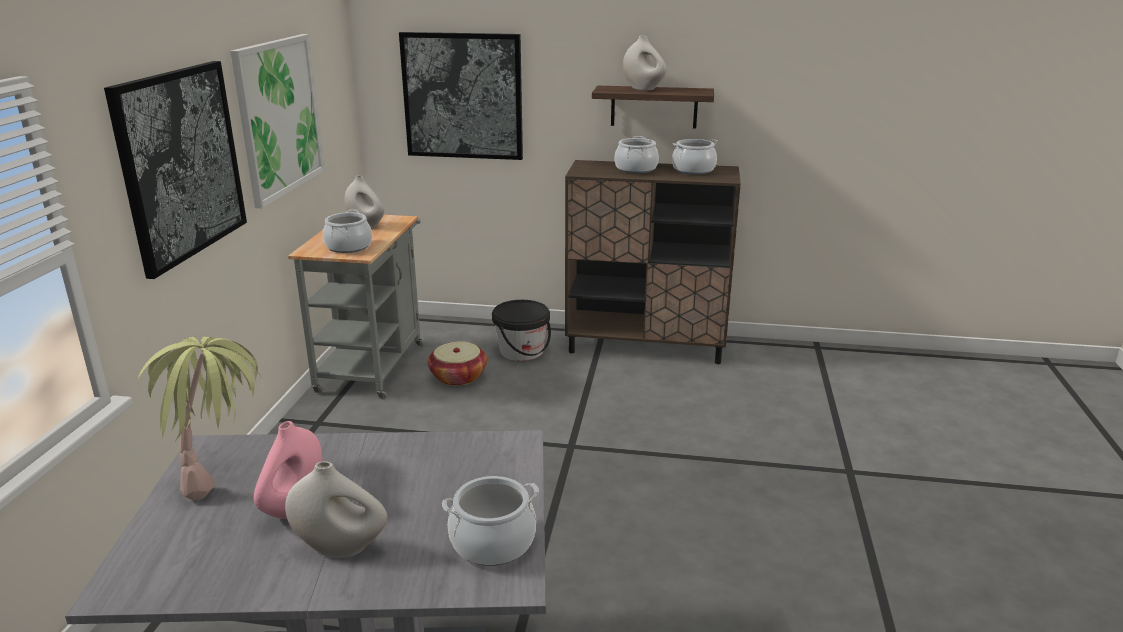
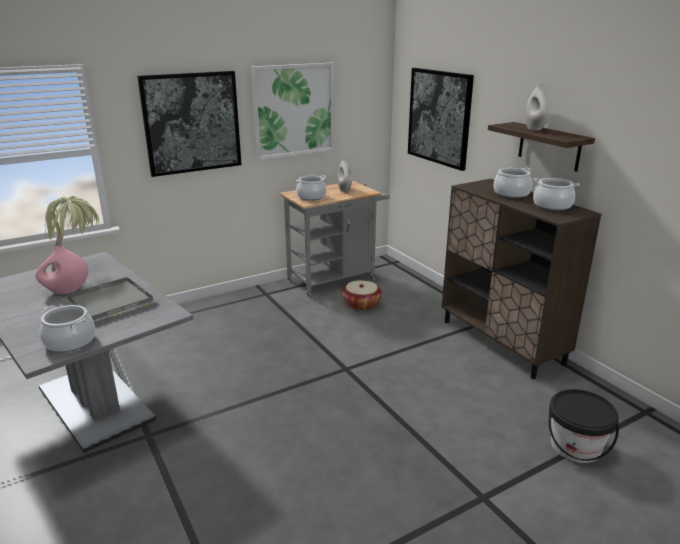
camera: 50 degrees right, 0 degrees up
white vase [285,462,387,558] -> none
black bucket [492,300,551,361] -> black bucket moved to [549,389,619,463]
none -> grey tray [62,277,159,322]

